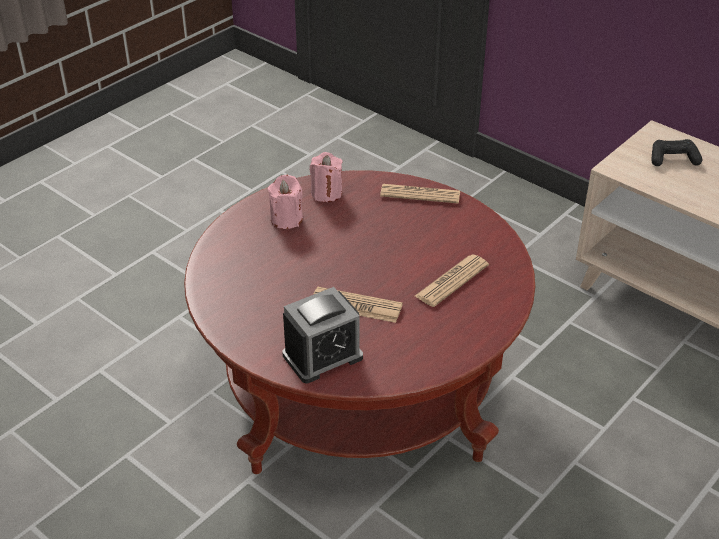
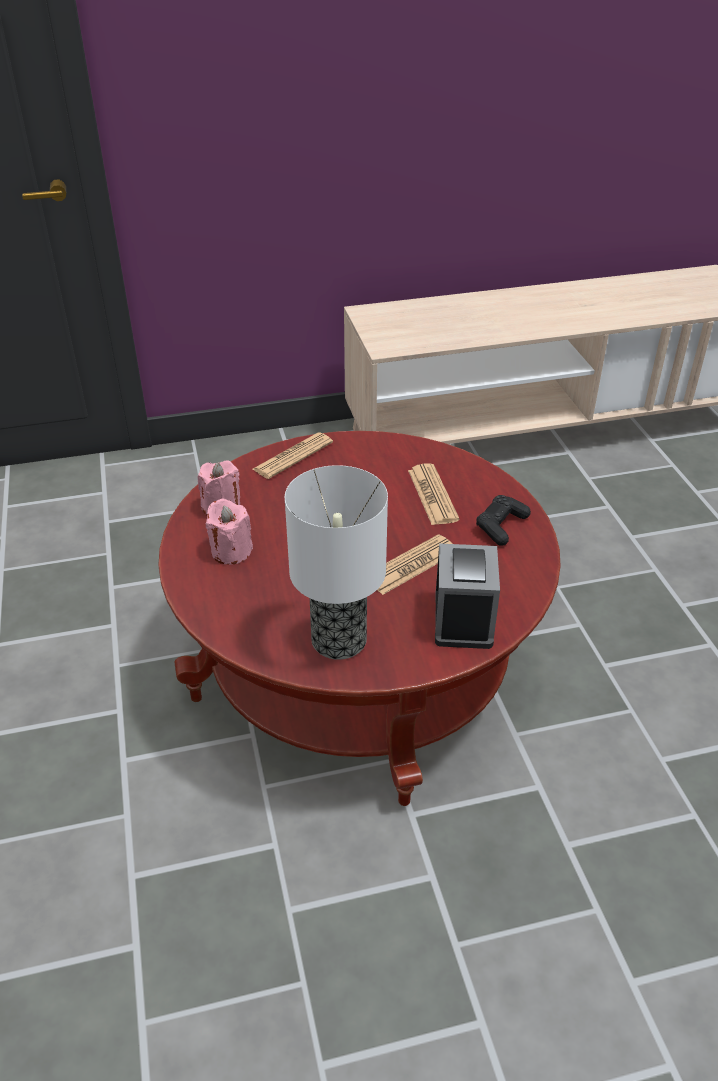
camera: 55 degrees left, 0 degrees up
black game controller [652,139,703,166] -> black game controller moved to [476,495,531,546]
none -> table lamp [285,465,388,660]

